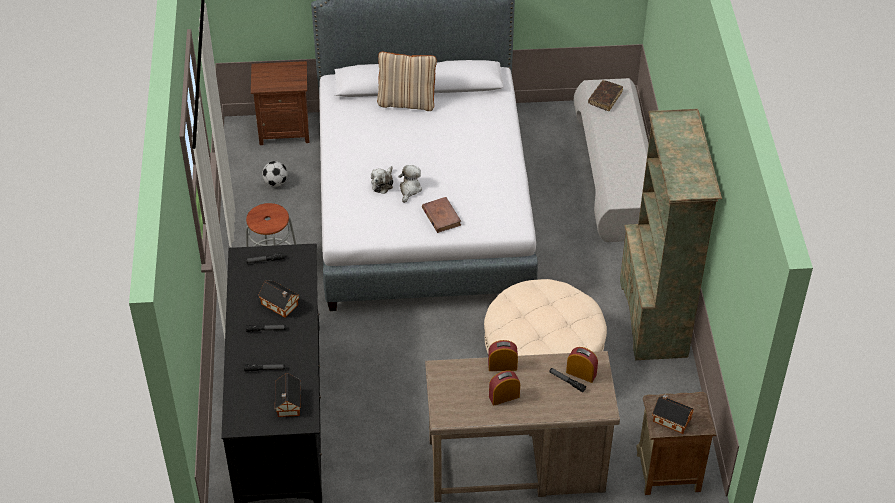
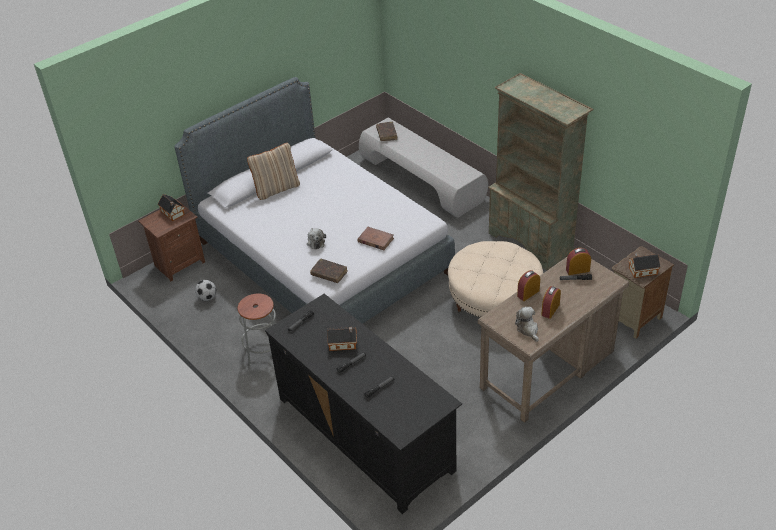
camera: 35 degrees left, 5 degrees down
toy house [275,373,301,417] -> toy house moved to [158,194,185,221]
plush toy [398,165,422,203] -> plush toy moved to [515,307,539,342]
none -> brown book [310,259,348,283]

